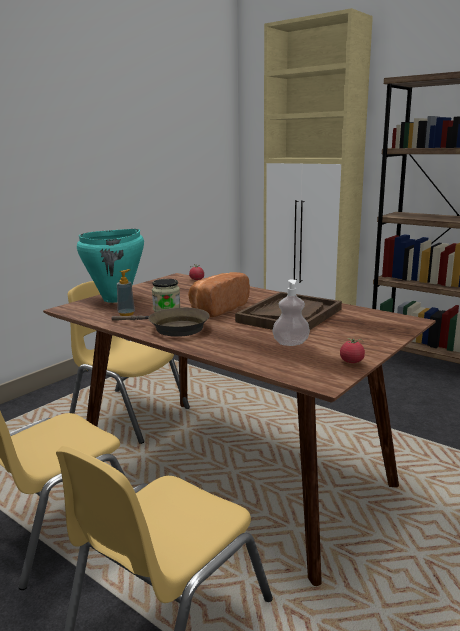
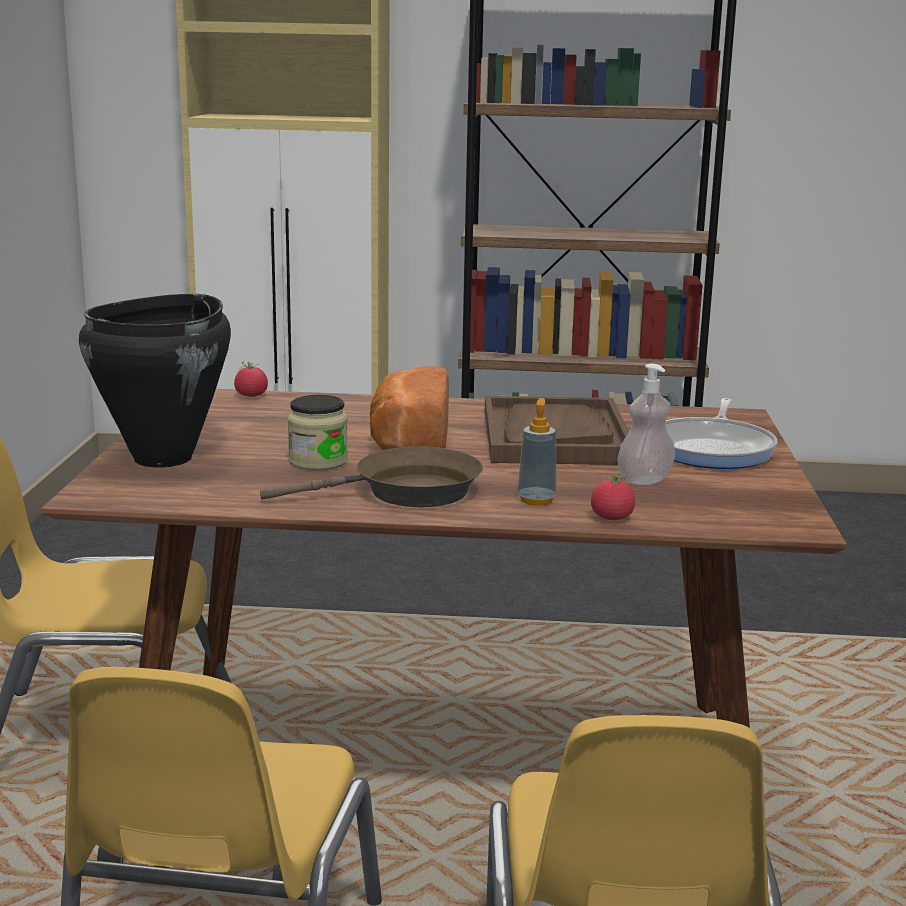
camera: 35 degrees left, 0 degrees up
turquoise cooking pot [77,229,144,303] -> black cooking pot [79,294,231,467]
soap dispenser [117,269,135,316] -> soap dispenser moved to [517,398,556,506]
tomato [340,338,365,363] -> tomato moved to [591,474,635,520]
none -> frying pan [666,398,777,469]

